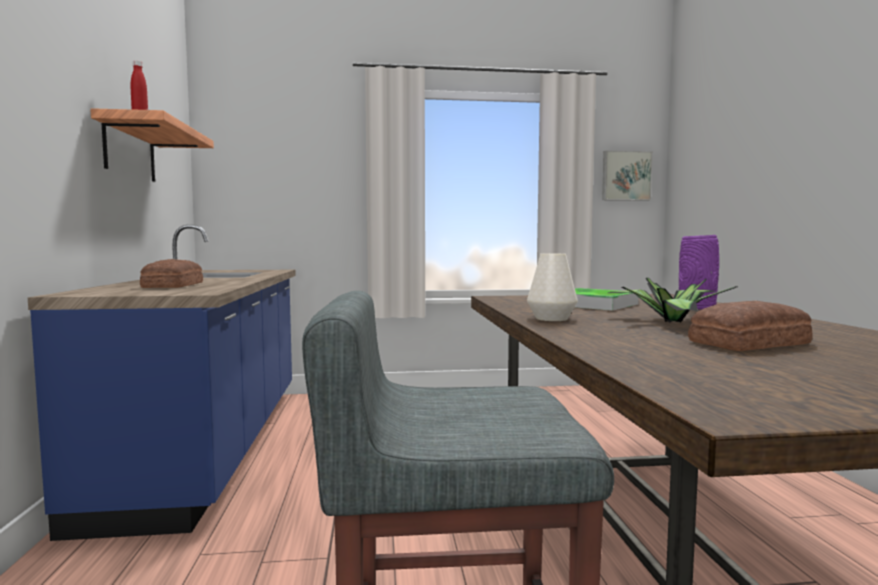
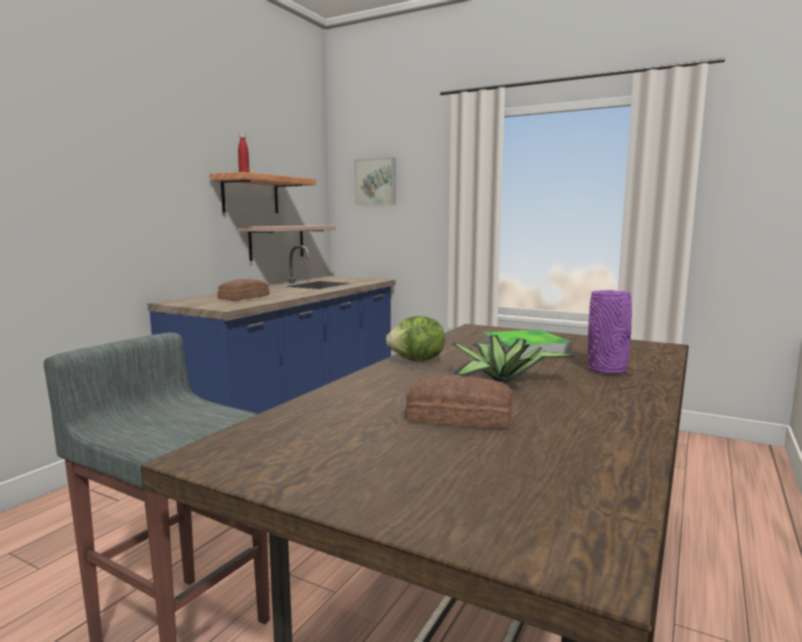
camera: 35 degrees right, 5 degrees up
white vase [527,254,578,321] -> lettuce [386,316,445,362]
picture [602,150,653,201] -> picture moved to [355,158,396,205]
none -> shelf [239,226,336,261]

